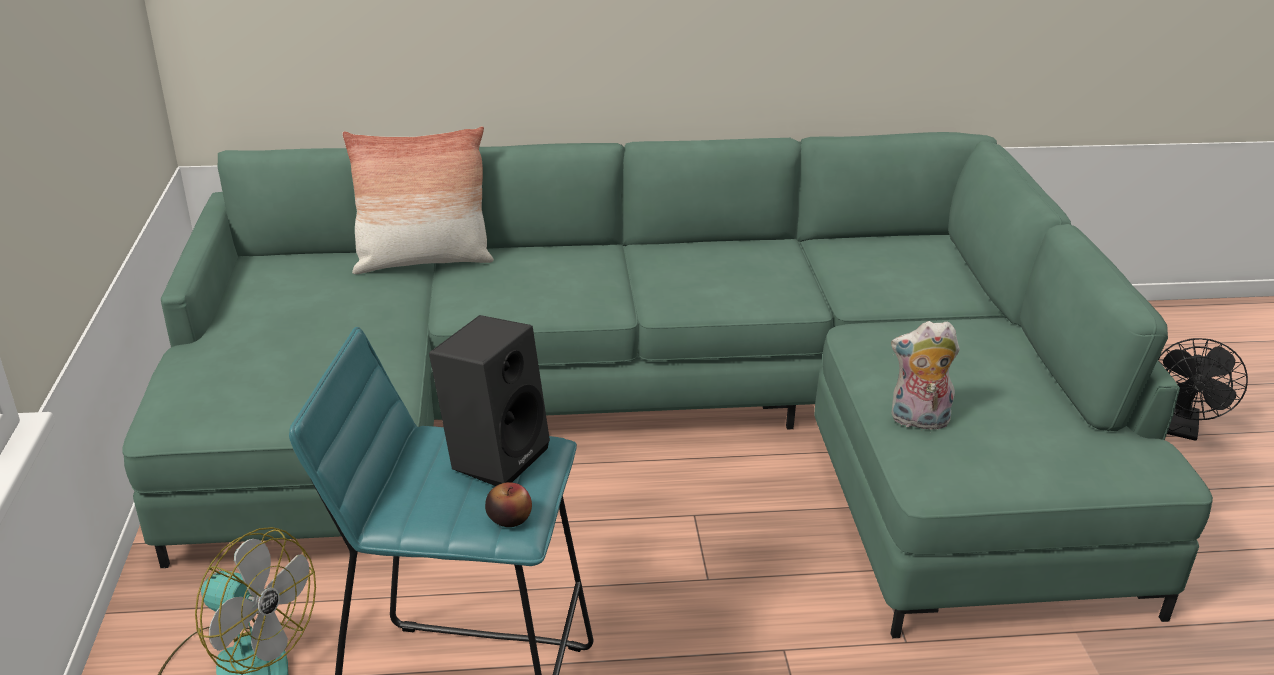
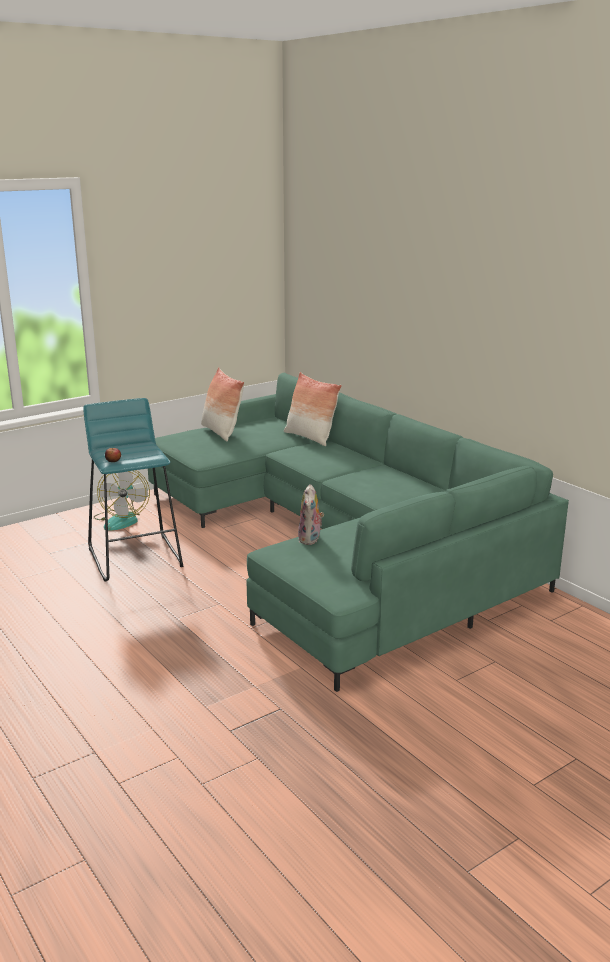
camera: 60 degrees right, 10 degrees down
black speaker [429,315,550,486] -> none
plush toy [891,321,960,430] -> plush toy turned 150 degrees counterclockwise [298,484,324,545]
black fan [1158,338,1248,441] -> none
none -> pillow [201,367,244,441]

